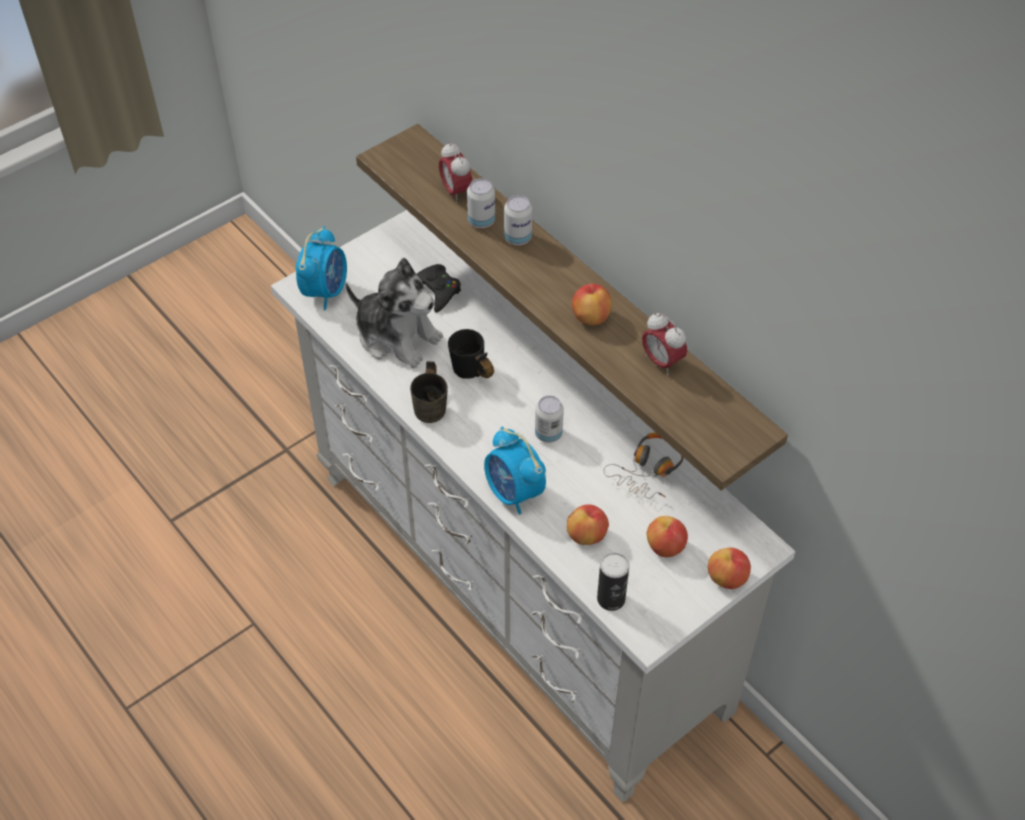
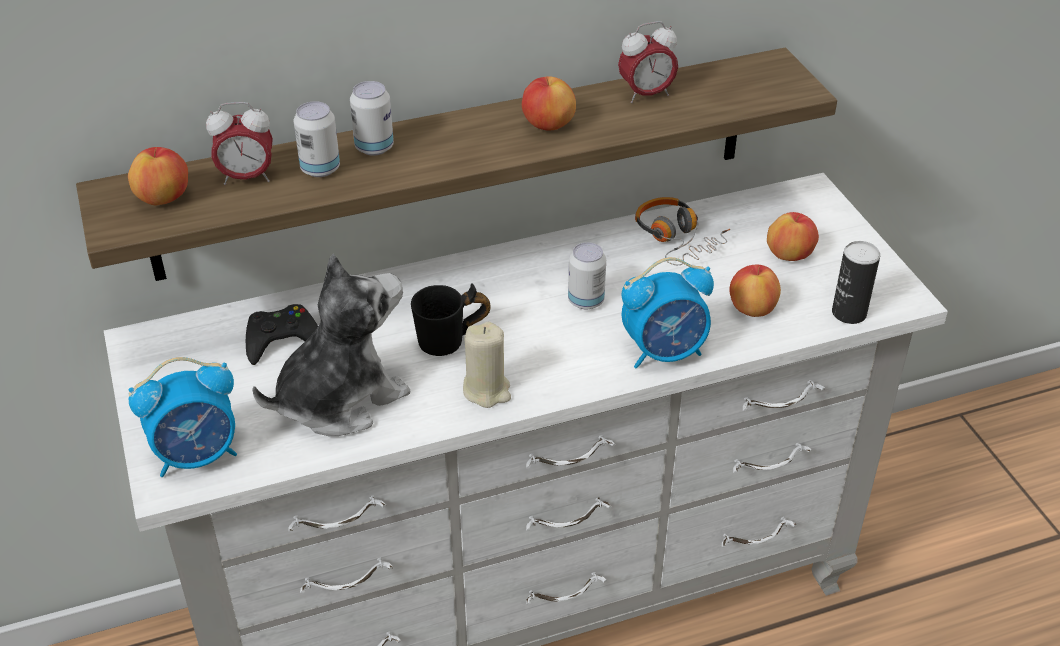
camera: 70 degrees left, 10 degrees down
alarm clock [296,226,347,310] -> alarm clock turned 120 degrees clockwise [129,357,237,477]
grey mug [410,361,448,423] -> beige candle [463,322,511,408]
apple [708,548,751,589] -> apple moved to [128,147,188,205]

